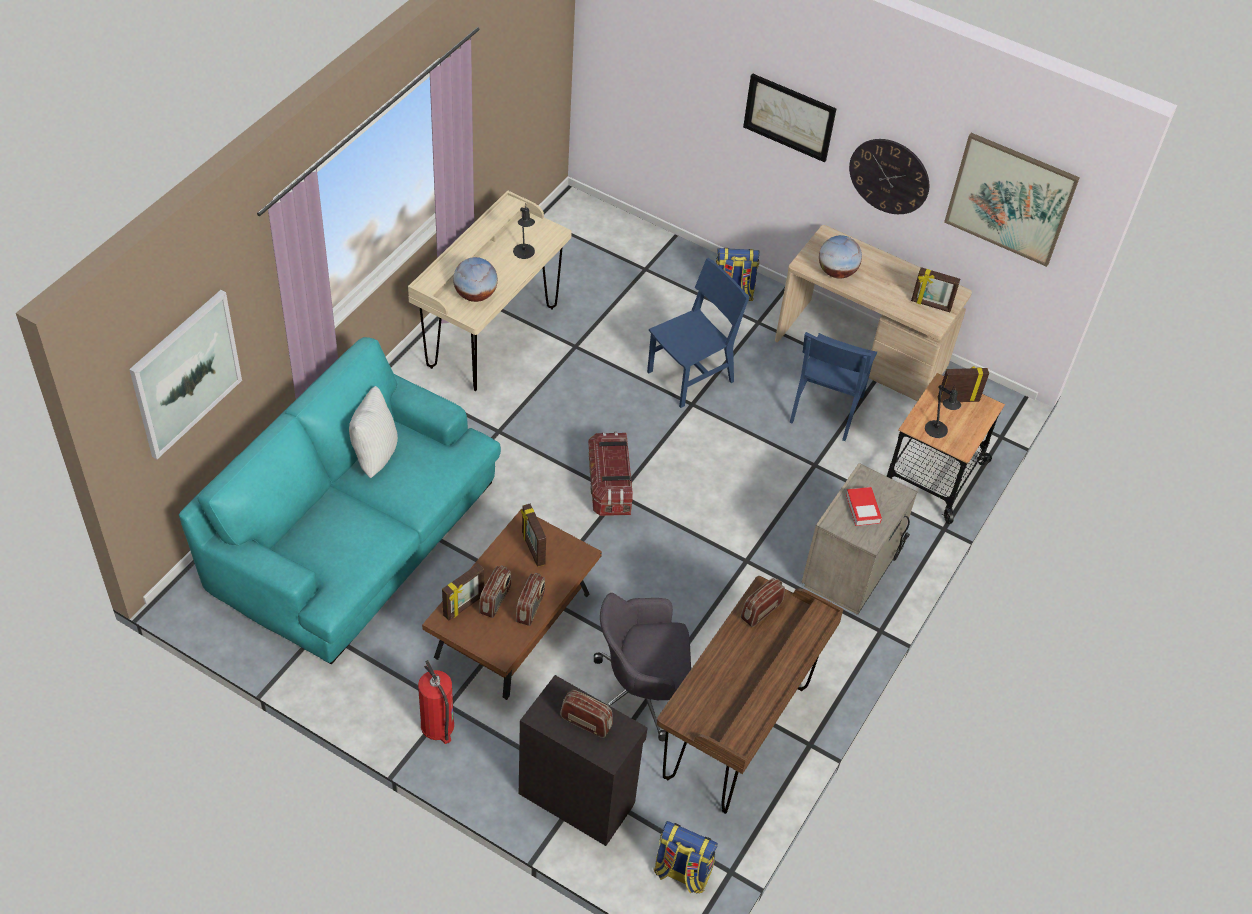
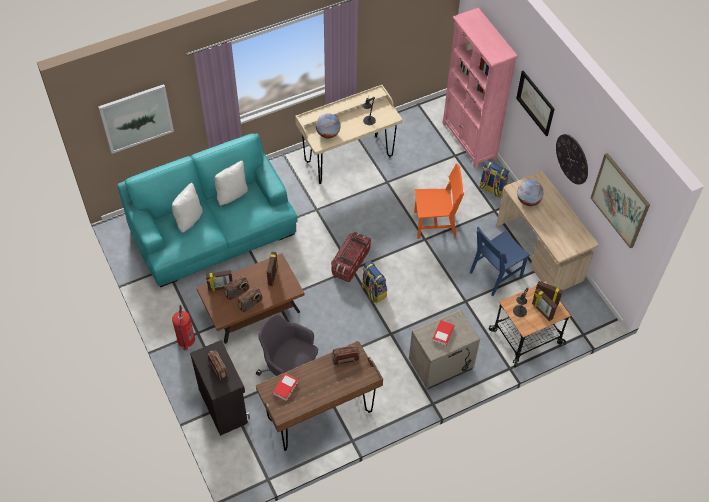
camera: 35 degrees right, 5 degrees up
blue chair [647,258,749,408] -> orange chair [414,164,464,239]
backpack [654,821,718,893] -> backpack moved to [361,261,387,303]
picture frame [911,267,960,312] -> picture frame moved to [532,288,557,321]
none -> white pillow [172,183,203,233]
none -> book [273,373,298,401]
none -> pink bookcase [442,8,518,168]

